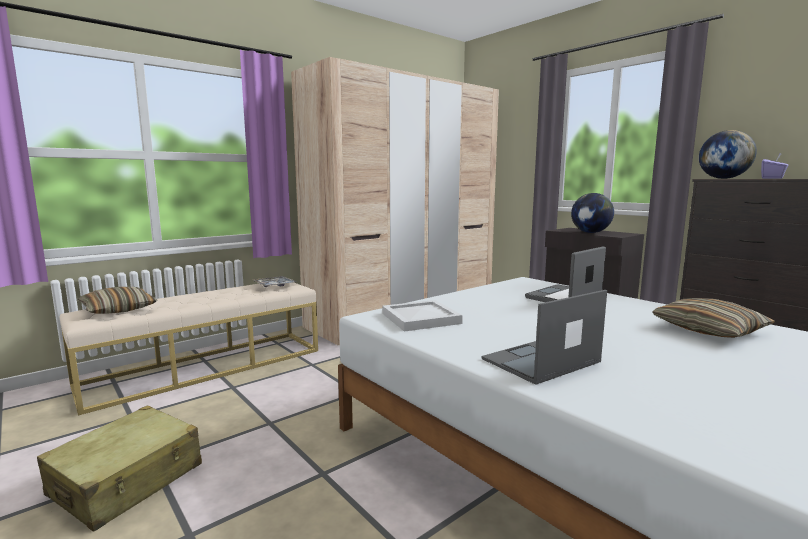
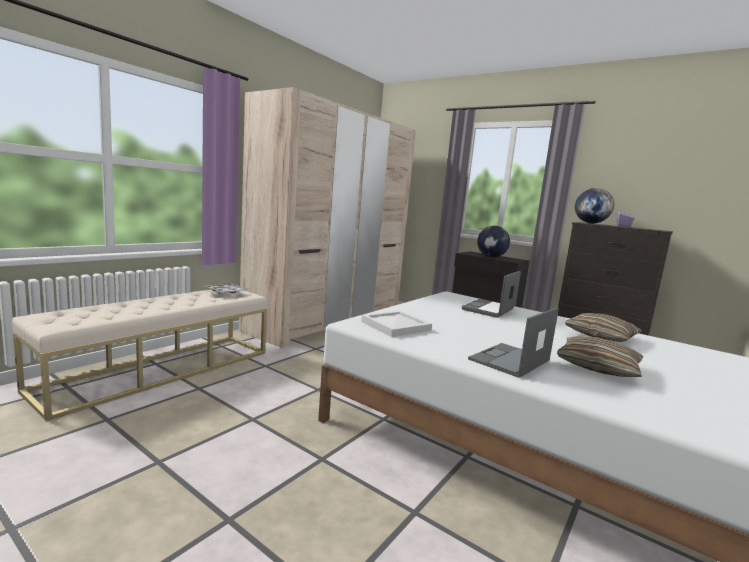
camera: 15 degrees left, 0 degrees up
beige suitcase [37,405,202,531] -> none
pillow [78,287,158,314] -> pillow moved to [557,336,644,377]

